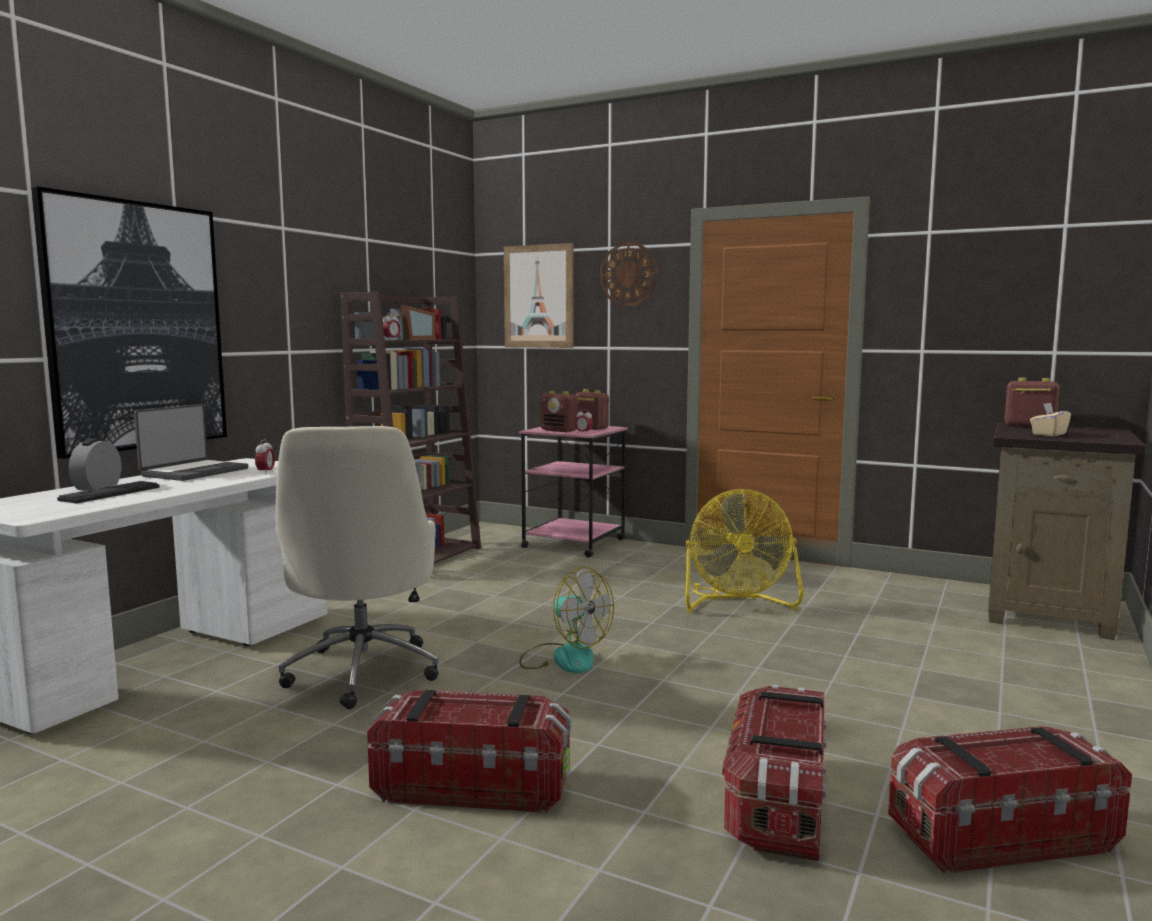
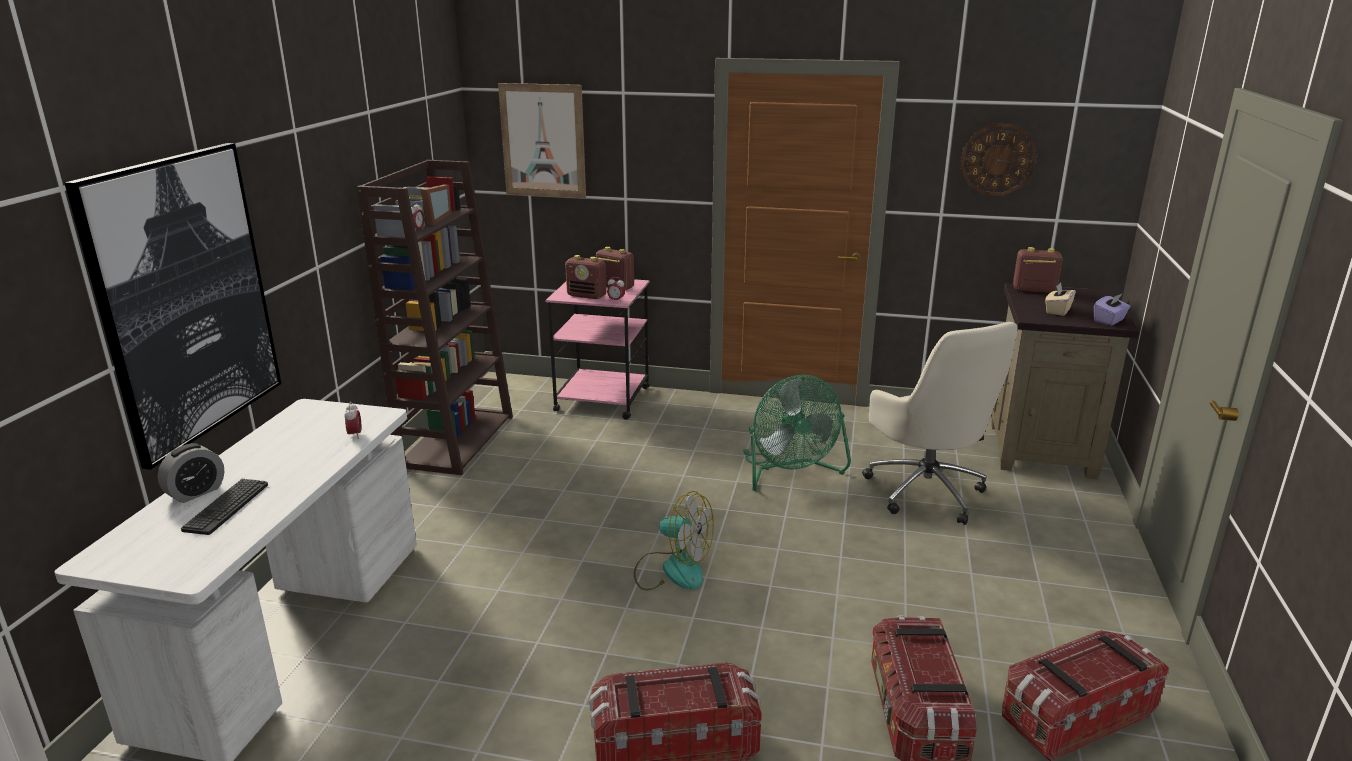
camera: 15 degrees left, 15 degrees up
alarm clock [69,439,121,490] -> alarm clock turned 135 degrees counterclockwise [158,443,224,503]
laptop [134,404,248,481] -> none
beige office chair [276,426,438,709] -> beige office chair moved to [862,322,1018,525]
wall clock [600,242,658,306] -> wall clock moved to [960,123,1037,196]
yellow fan [686,489,803,613] -> green fan [743,375,851,491]
none -> purple tissue box [1094,293,1130,326]

